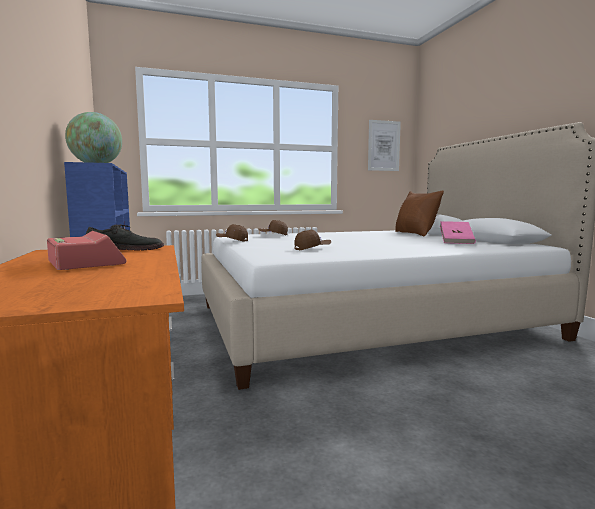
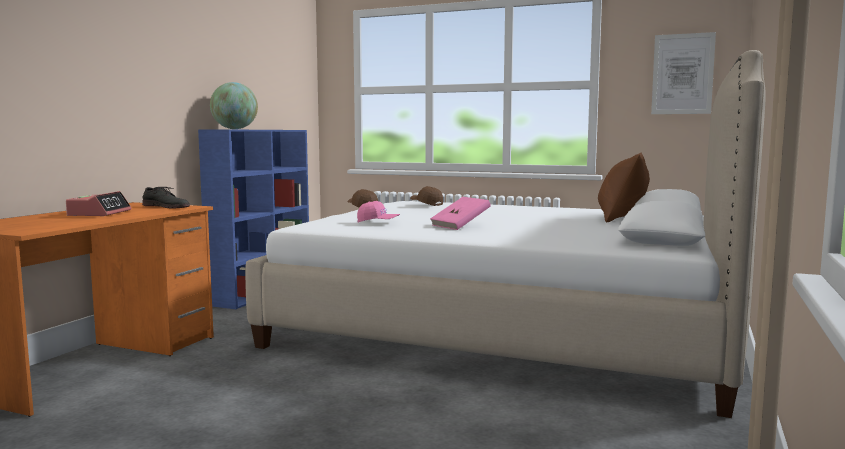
camera: 40 degrees right, 0 degrees up
brown cap [294,230,331,251] -> pink cap [357,201,400,223]
pink book [440,221,476,244] -> pink book moved to [430,197,491,230]

